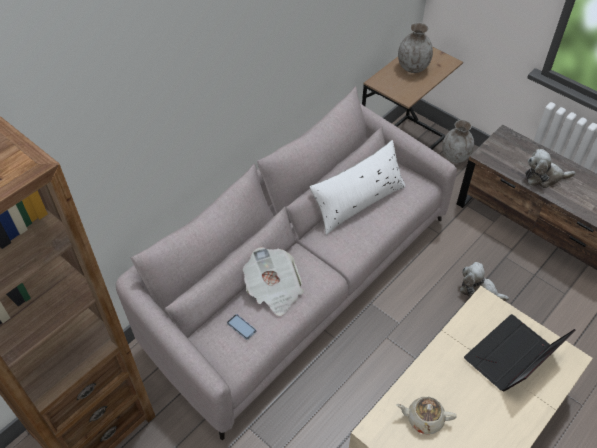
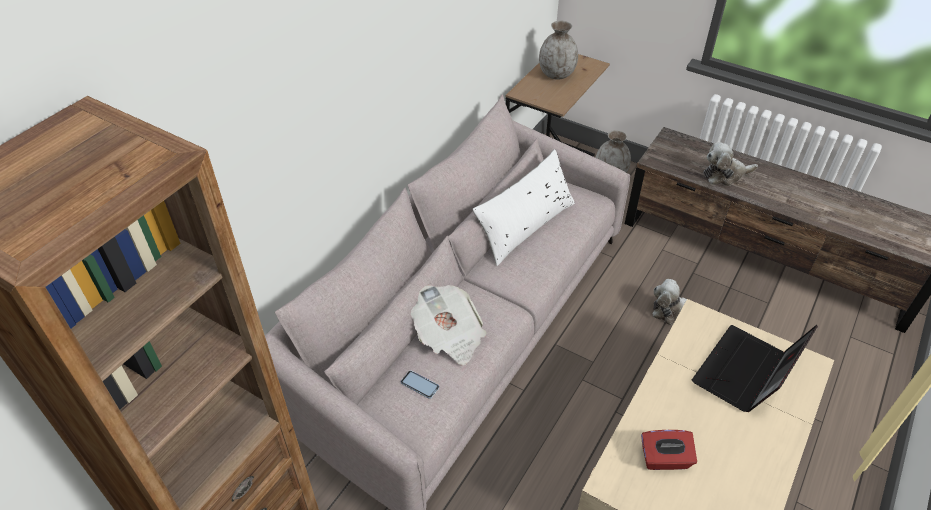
camera: 10 degrees left, 5 degrees down
beige teapot [396,397,457,434] -> red tissue box [641,430,697,470]

